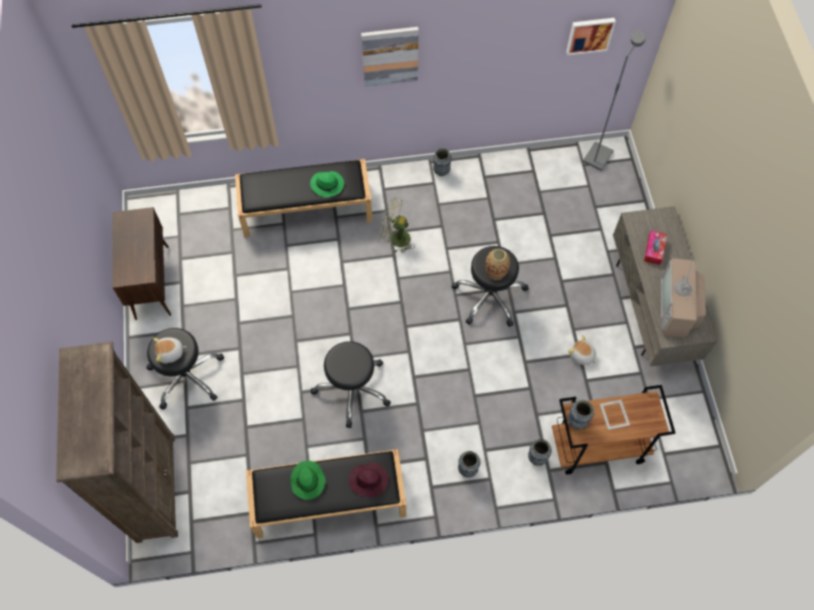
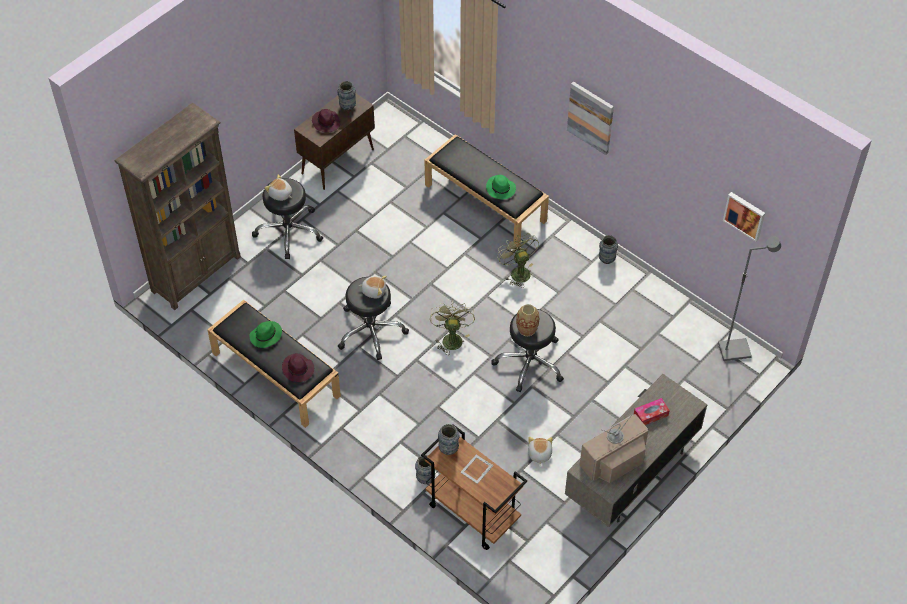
camera: 50 degrees right, 10 degrees down
vase [458,451,480,478] -> vase moved to [337,81,356,111]
none -> purple hat [312,109,340,132]
none -> plush toy [359,276,387,298]
none -> green fan [430,302,475,354]

